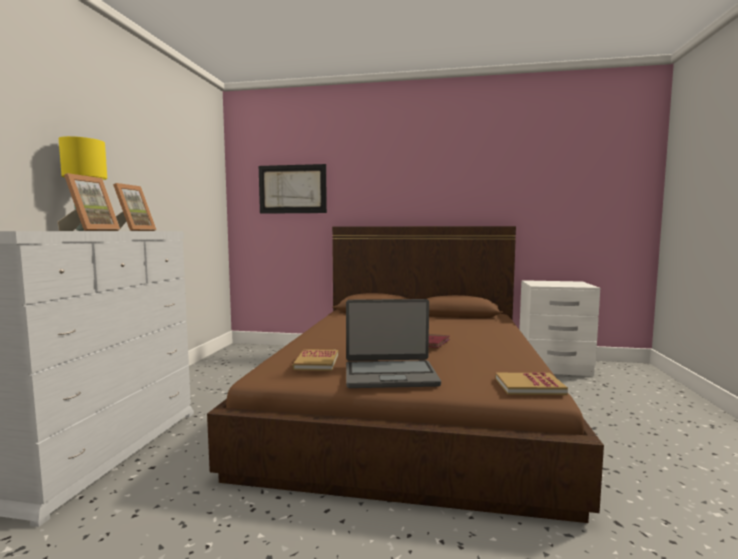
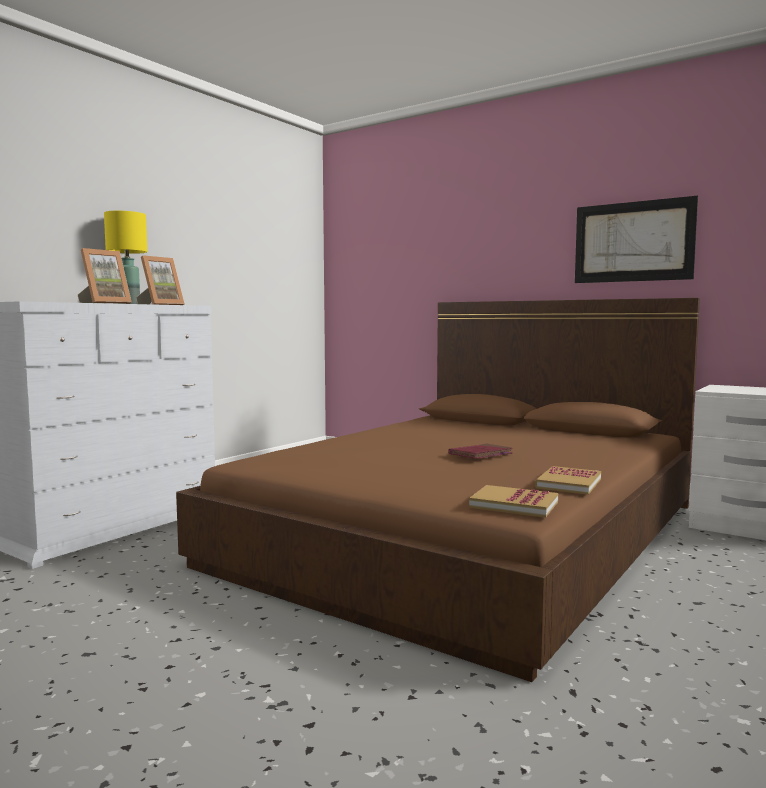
camera: 25 degrees right, 0 degrees up
picture [259,164,327,214] -> picture moved to [575,196,698,283]
book [293,349,338,371] -> book moved to [535,466,601,495]
laptop [346,299,441,388] -> none

